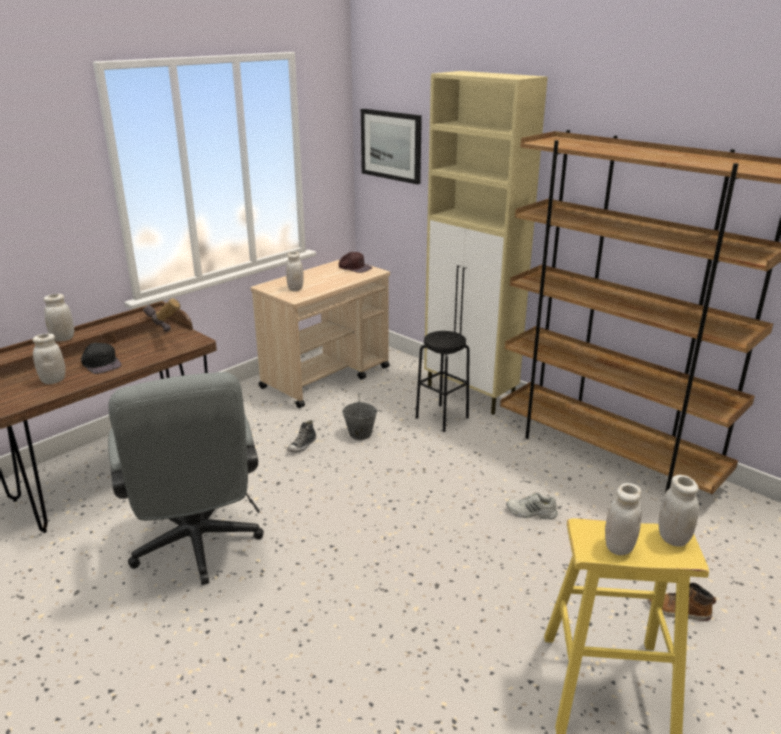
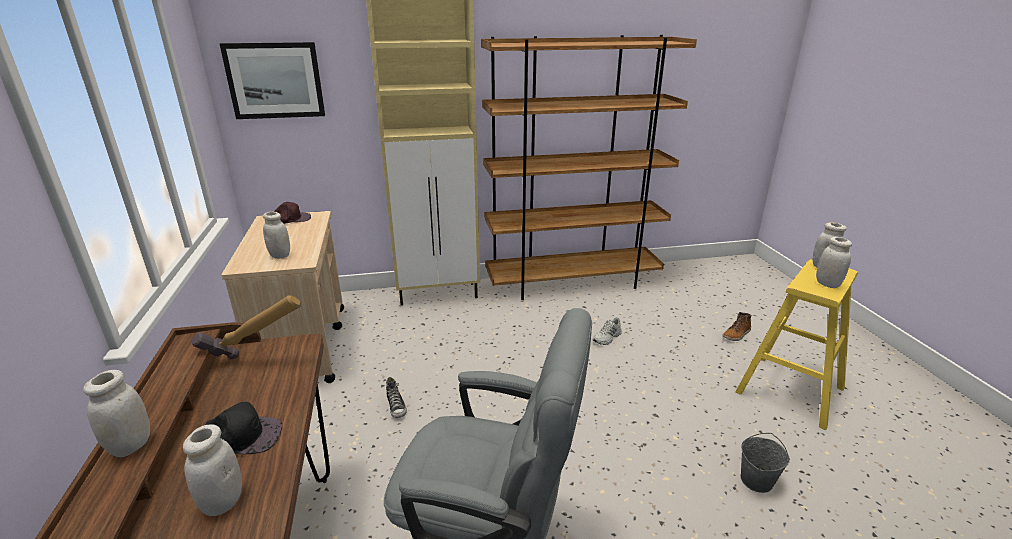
camera: 55 degrees left, 0 degrees up
grey bucket [342,393,377,440] -> grey bucket moved to [740,433,790,493]
black stool [416,331,470,432] -> none

